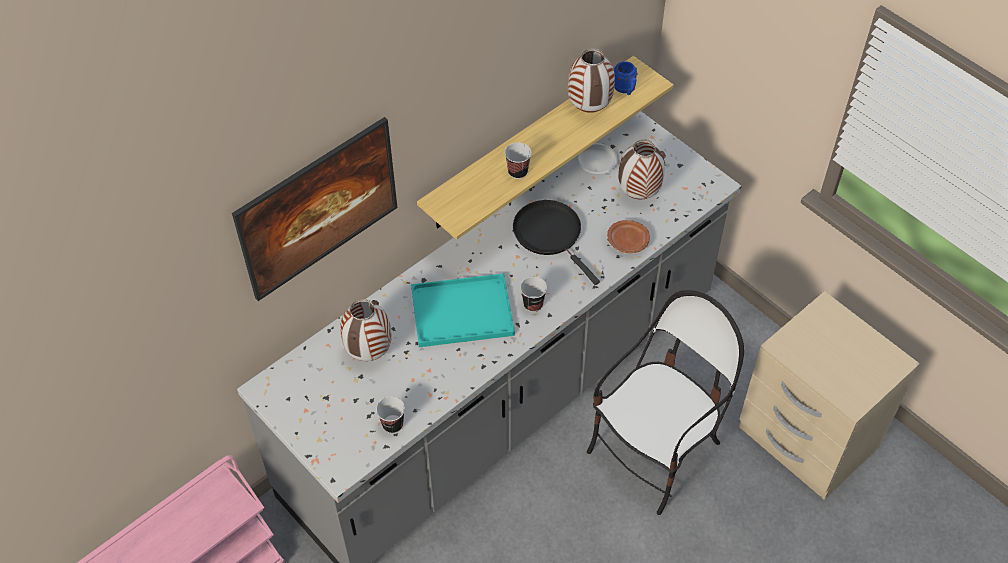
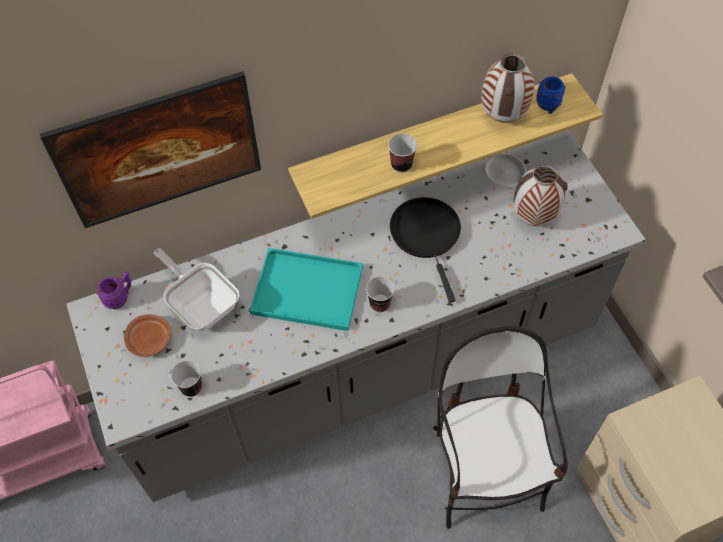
camera: 20 degrees right, 5 degrees up
vase [340,299,392,361] -> frying pan [153,248,239,331]
chair [587,290,744,515] -> chair turned 75 degrees counterclockwise [433,326,568,529]
brown plate [607,220,650,253] -> brown plate moved to [124,314,171,357]
none -> purple mug [96,272,131,309]

